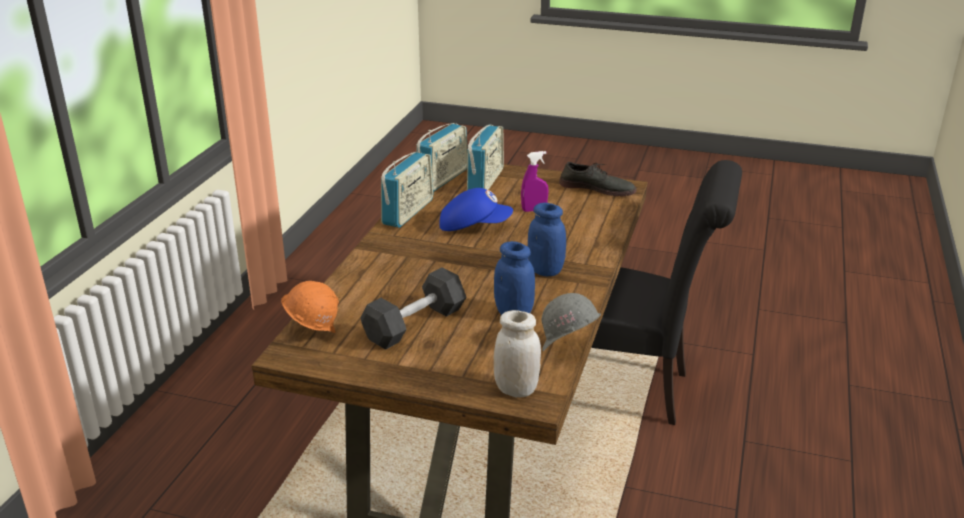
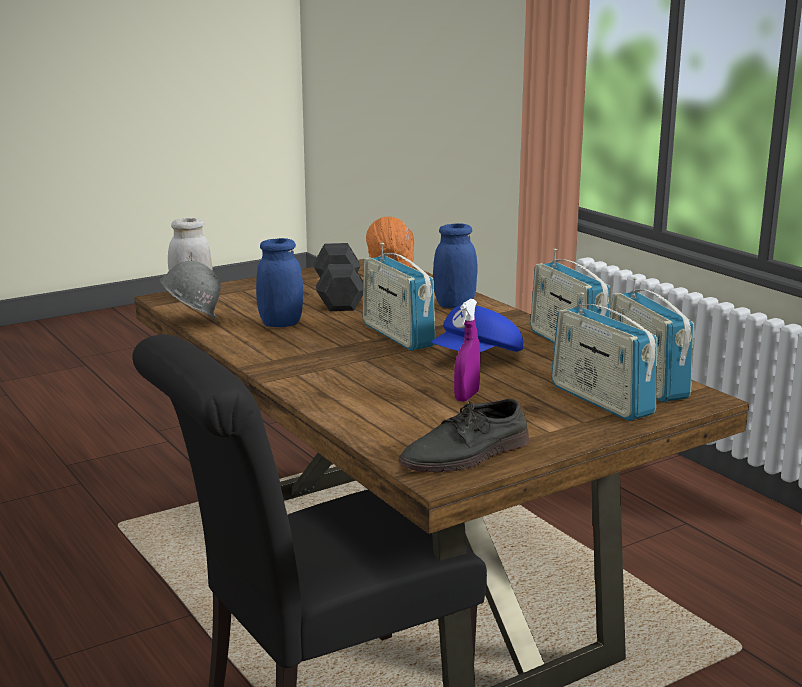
camera: 130 degrees right, 10 degrees down
blue jar [528,203,566,276] -> blue jar moved to [433,223,478,308]
none -> radio [363,243,436,351]

